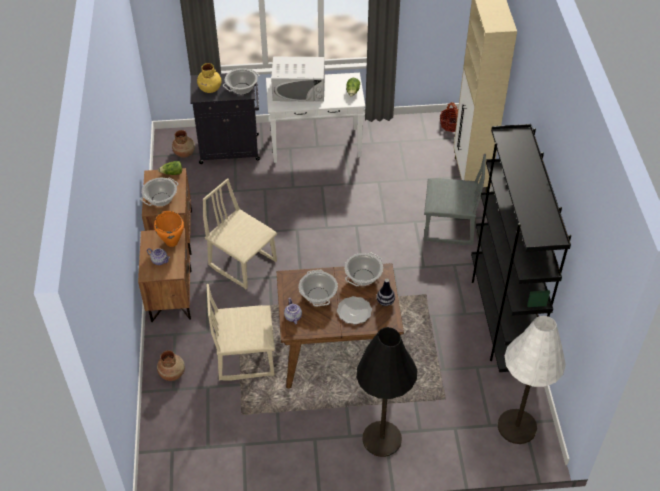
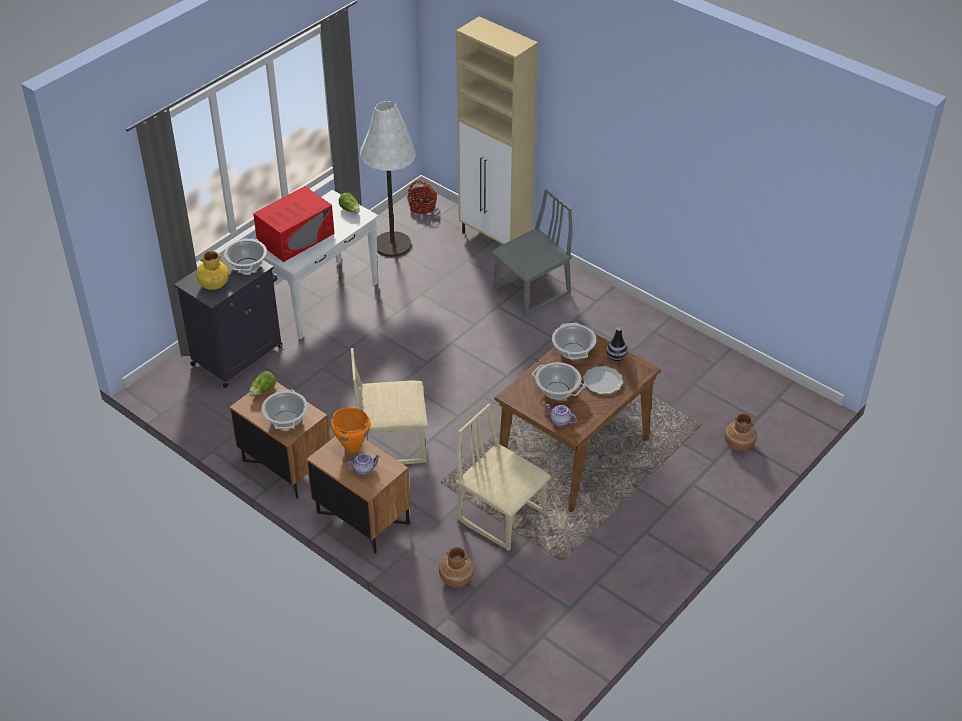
camera: 45 degrees left, 5 degrees down
brown vase [172,130,195,158] -> brown vase moved to [724,413,757,451]
beige chair [206,284,275,381] -> beige chair turned 90 degrees clockwise [456,404,551,551]
white microwave [271,56,325,102] -> red microwave [253,186,334,262]
black floor lamp [356,327,417,457] -> none
black bookcase [471,124,571,372] -> none
white floor lamp [498,316,566,444] -> white floor lamp moved to [360,101,415,257]

